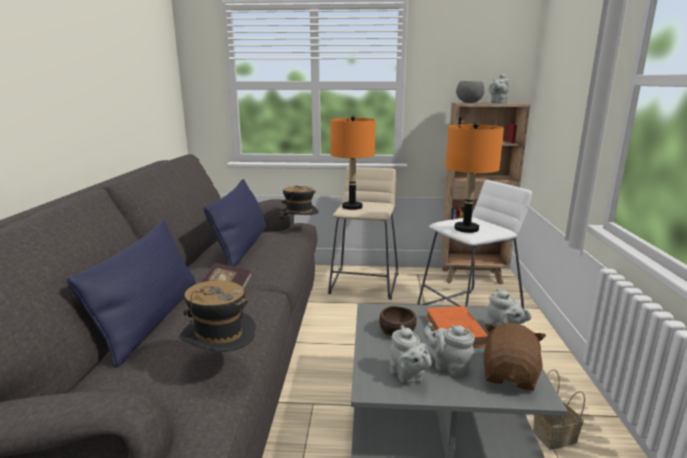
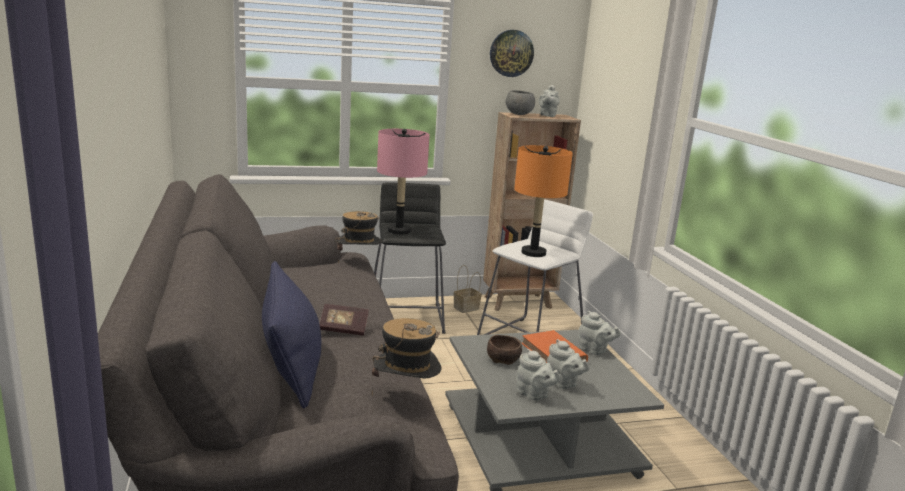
camera: 20 degrees left, 0 degrees up
blue pillow [203,179,266,267] -> none
beige stool [328,167,399,300] -> black stool [374,183,446,334]
orange table lamp [330,116,375,210] -> pink table lamp [377,129,430,234]
grey teapot [423,322,475,377] -> grey teapot turned 150 degrees counterclockwise [547,339,590,389]
brown plush toy [484,323,546,390] -> none
basket [533,369,585,450] -> basket moved to [454,265,482,313]
none -> wall clock [490,30,534,77]

